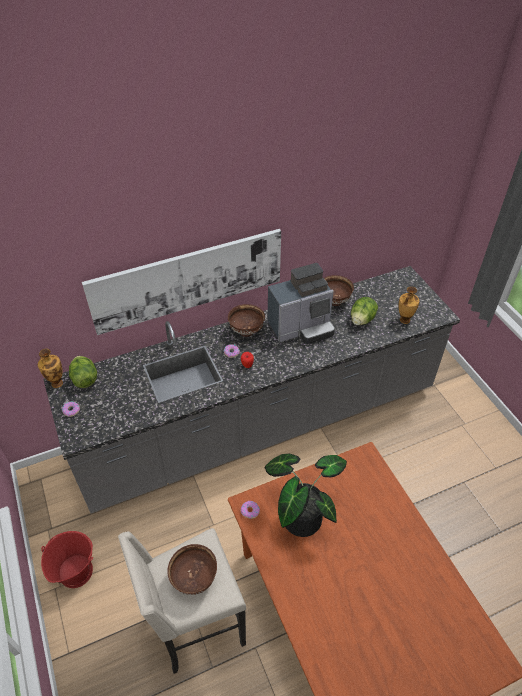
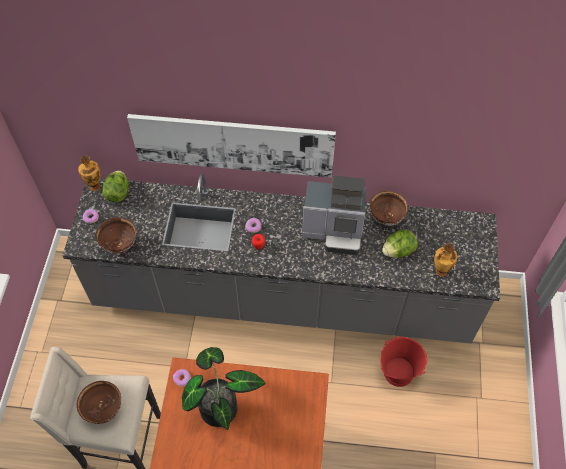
camera: 30 degrees right, 10 degrees up
red bucket [41,531,93,588] -> red bucket moved to [380,337,428,387]
brown bowl [228,304,265,337] -> brown bowl moved to [95,217,136,254]

